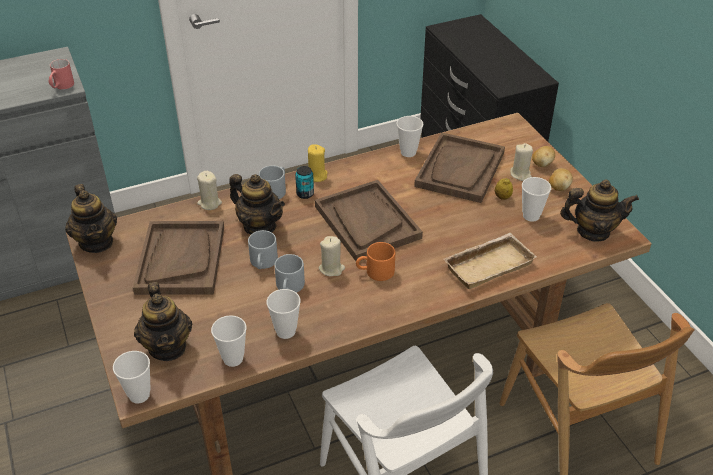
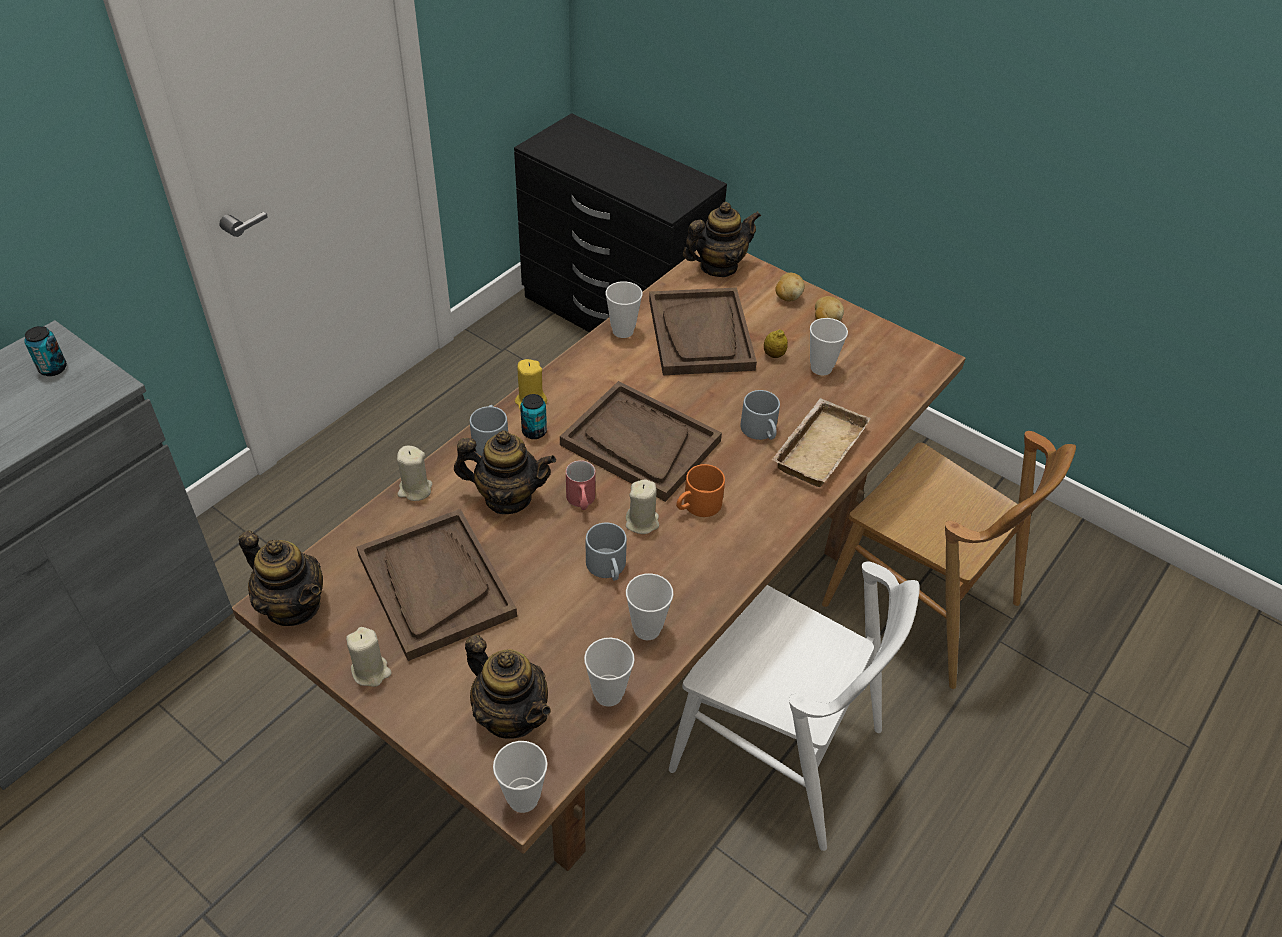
camera: 30 degrees left, 5 degrees up
red mug [48,59,74,90] -> red mug moved to [566,460,595,510]
grey mug [248,230,278,269] -> grey mug moved to [740,390,780,440]
beige candle [510,143,533,181] -> beige candle moved to [346,627,392,687]
teapot [560,179,639,242] -> teapot moved to [683,202,761,277]
none -> can [24,326,67,376]

